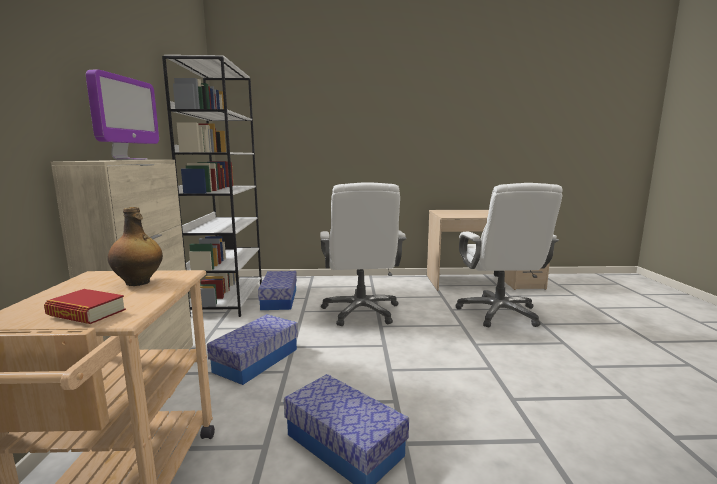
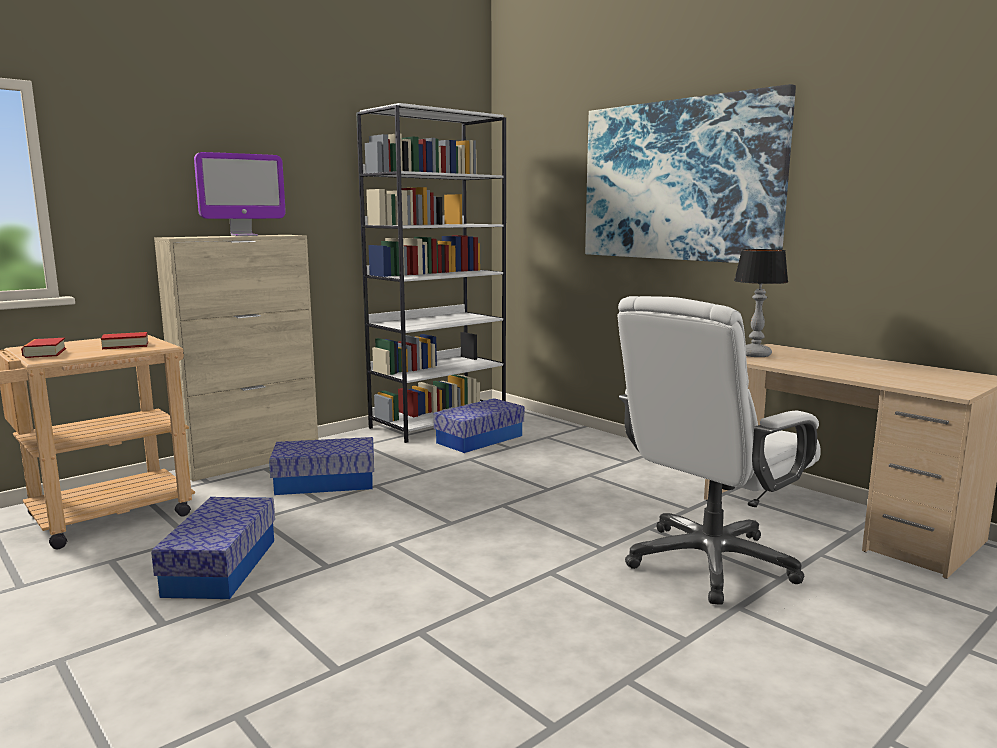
camera: 50 degrees right, 0 degrees up
bottle [108,207,163,286] -> book [101,332,148,349]
white office chair [320,182,406,326] -> none
none -> picture [585,84,796,263]
none -> table lamp [734,249,788,357]

